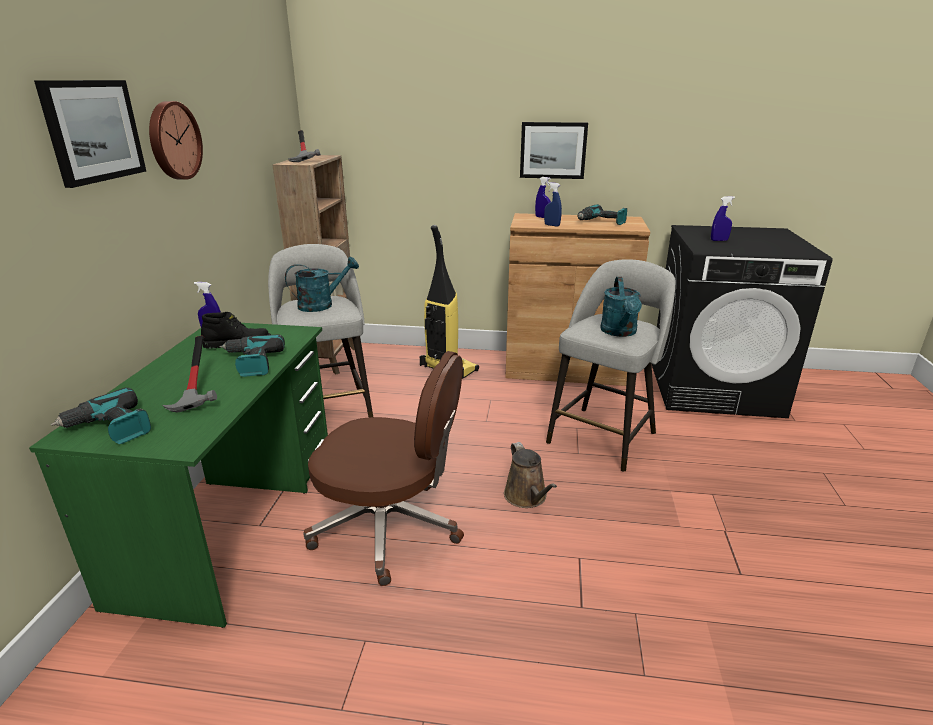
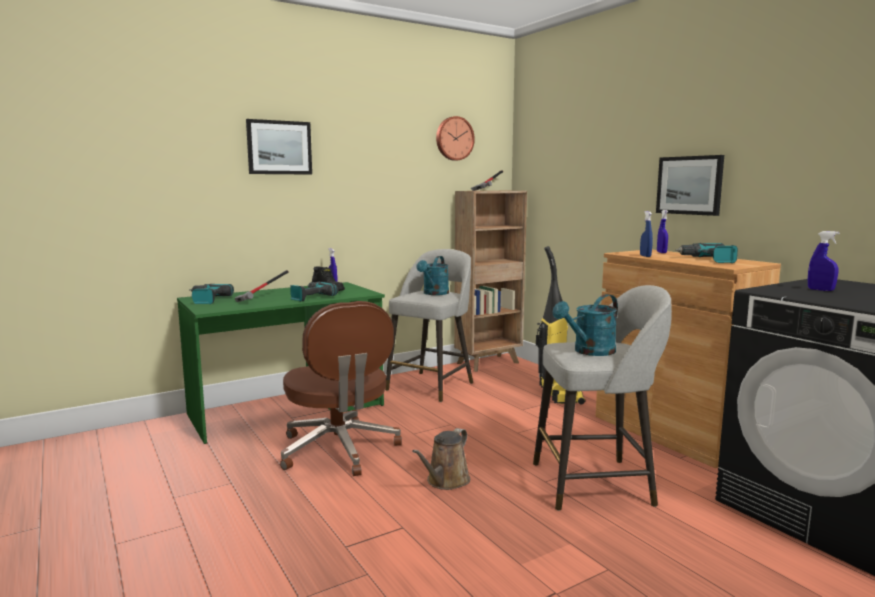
camera: 50 degrees right, 15 degrees down
wall clock [149,101,203,180] -> wall clock moved to [436,116,475,161]
turquoise watering can [285,256,359,312] -> turquoise watering can turned 90 degrees clockwise [416,256,449,295]

